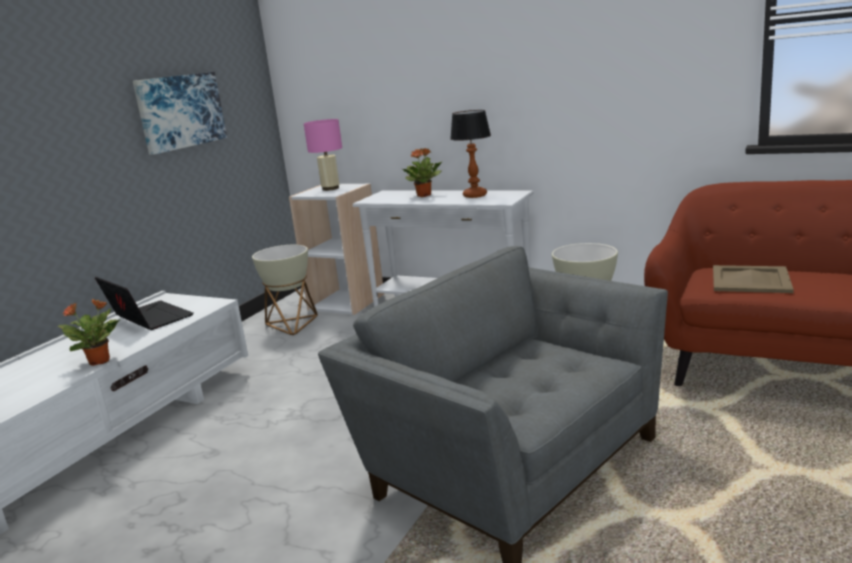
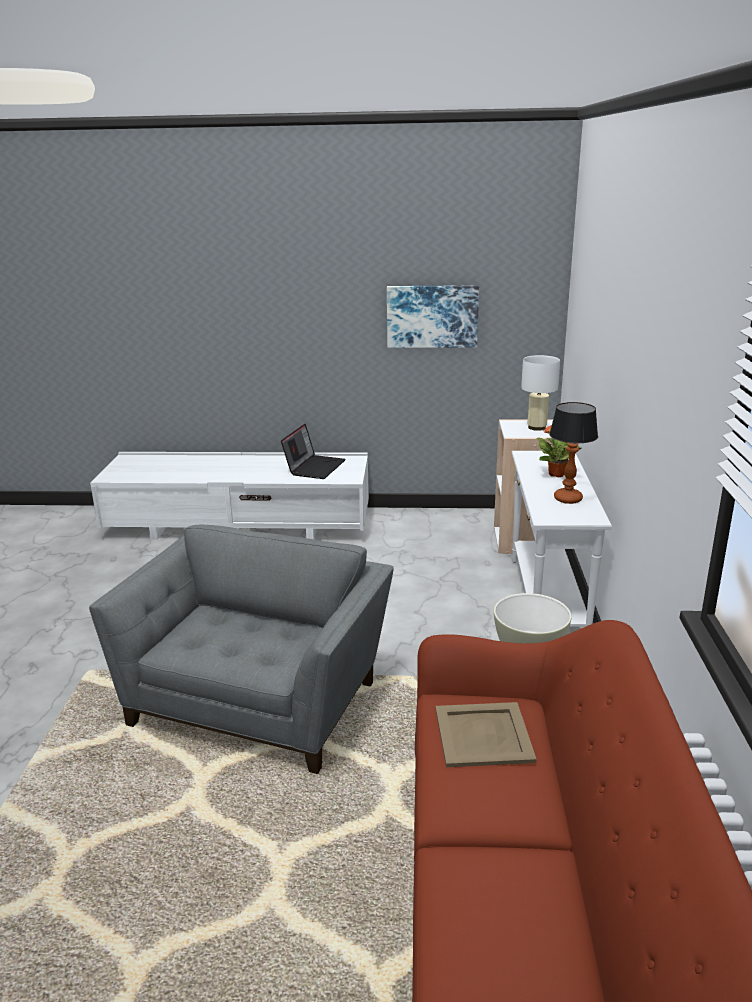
camera: 65 degrees right, 5 degrees up
potted plant [57,299,120,366] -> none
planter [252,245,318,335] -> none
pink table lamp [304,119,342,191] -> white table lamp [521,355,560,431]

